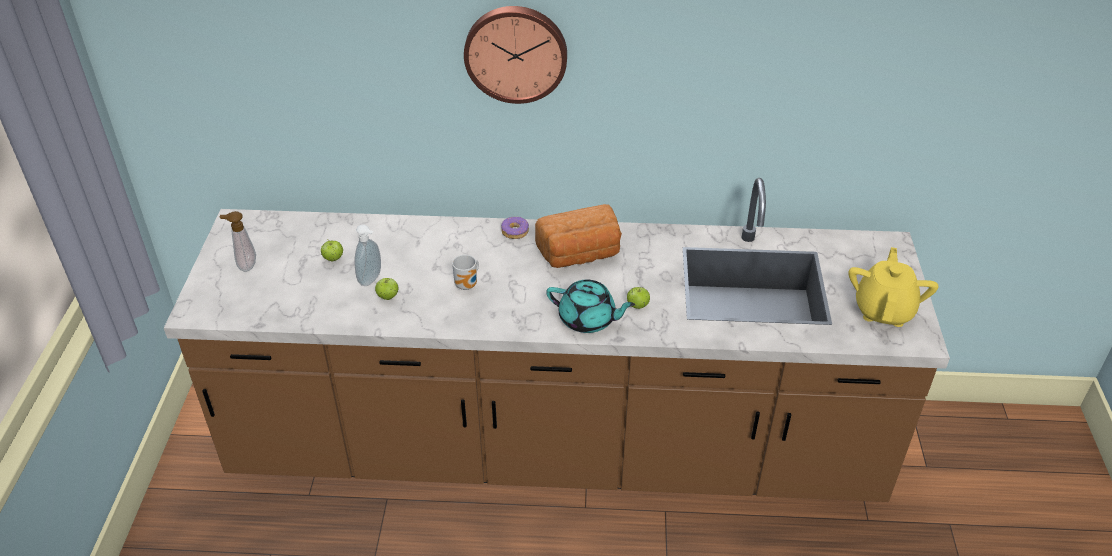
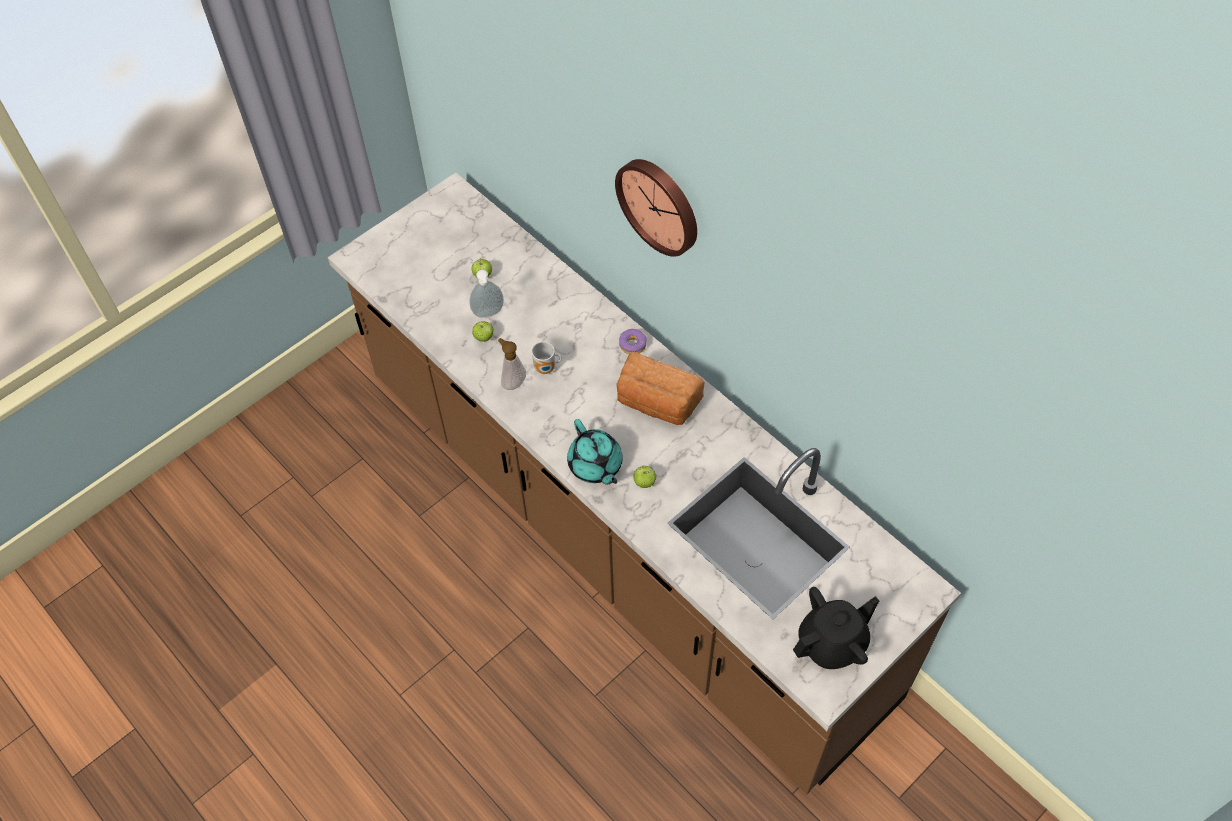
camera: 45 degrees right, 15 degrees up
soap dispenser [219,211,256,272] -> soap dispenser moved to [498,338,526,390]
yellow teapot [849,247,938,327] -> black teapot [793,587,879,669]

